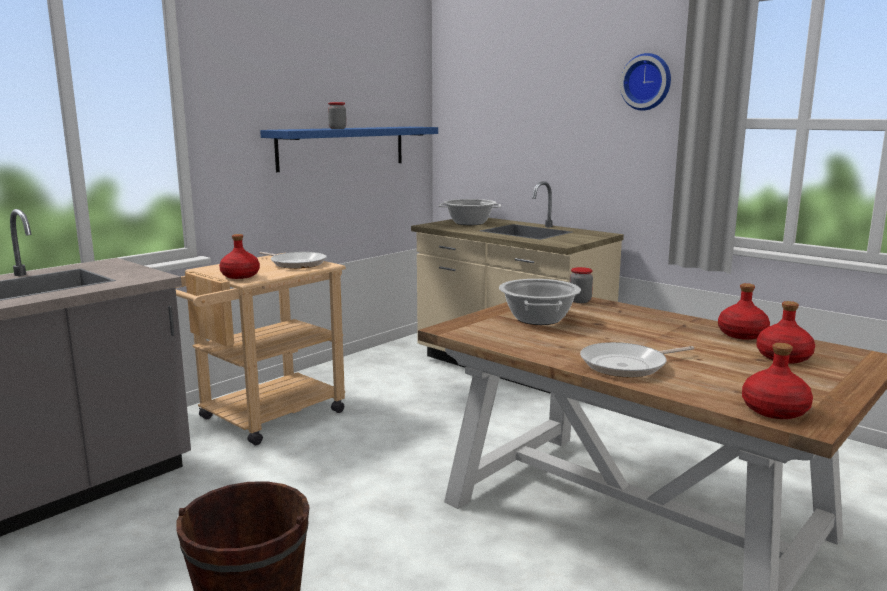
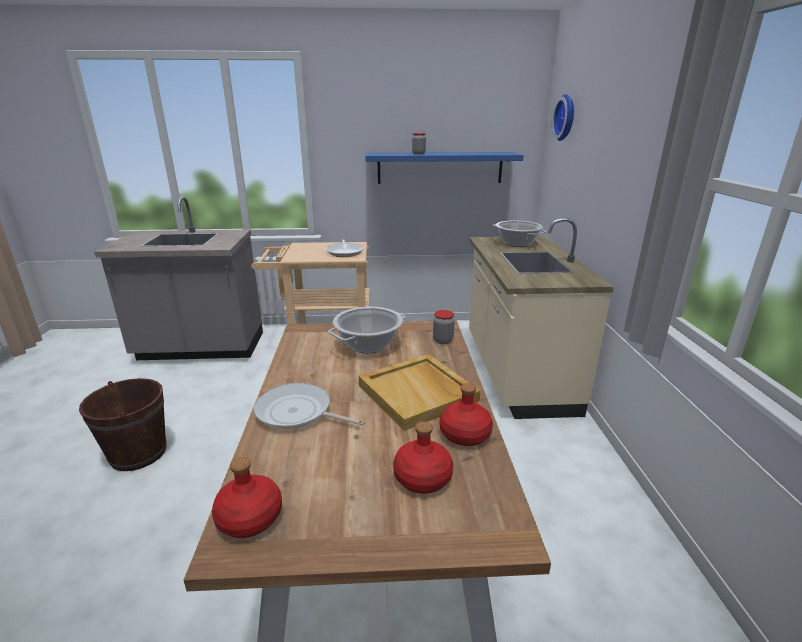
camera: 45 degrees right, 10 degrees up
red bottle [219,234,260,279] -> none
wall clock [620,53,671,111] -> wall clock moved to [552,94,574,141]
none -> beige tray [359,354,480,431]

